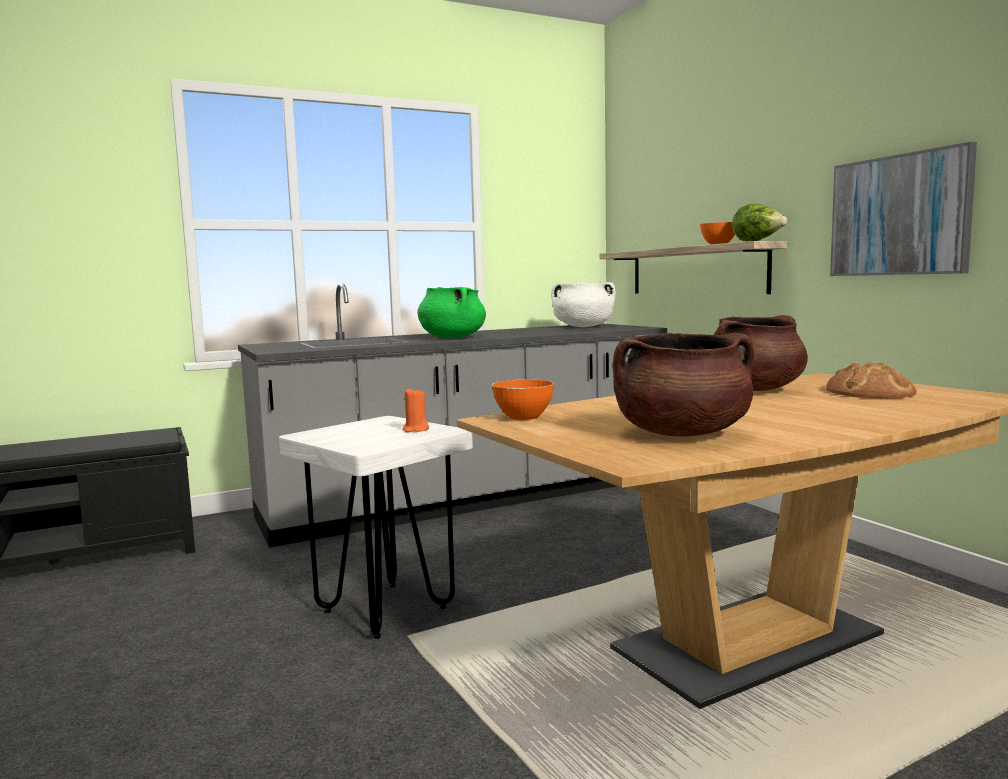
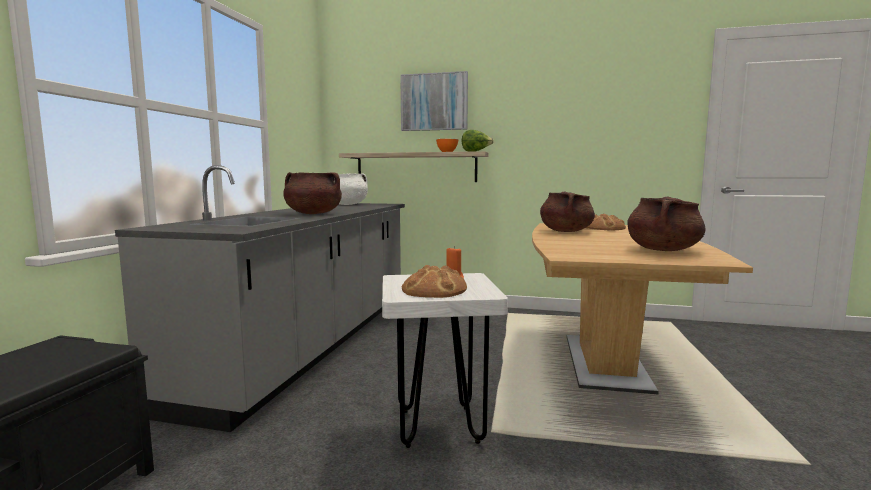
camera: 50 degrees left, 0 degrees up
green cooking pot [417,287,486,338] -> brown cooking pot [283,172,342,214]
orange bowl [492,379,554,420] -> none
picture [830,142,977,276] -> picture moved to [400,71,468,131]
none -> bread [402,265,467,298]

